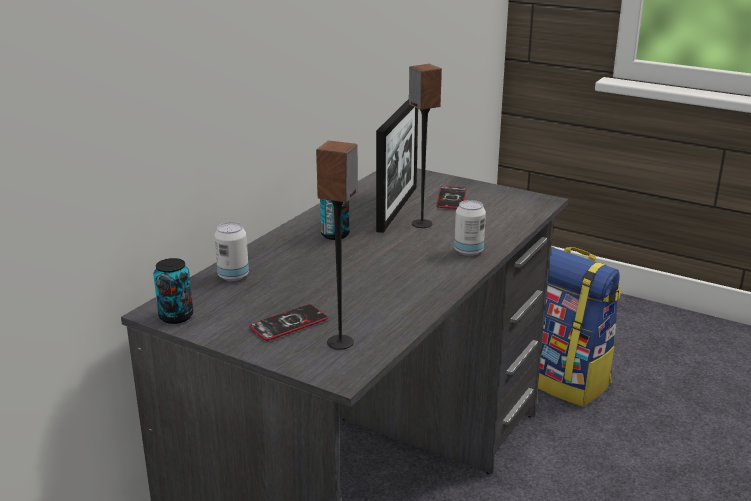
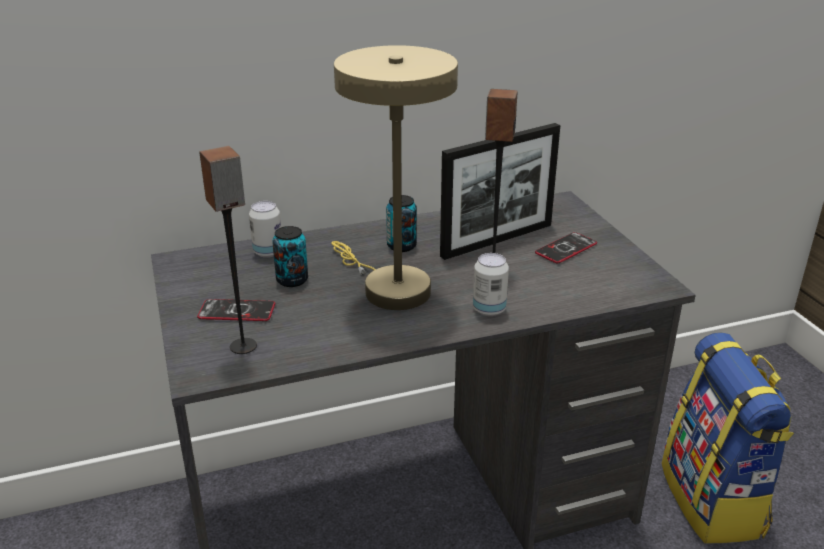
camera: 40 degrees right, 5 degrees up
can [153,258,193,324] -> can moved to [272,226,308,287]
none -> beige table lamp [331,45,458,310]

